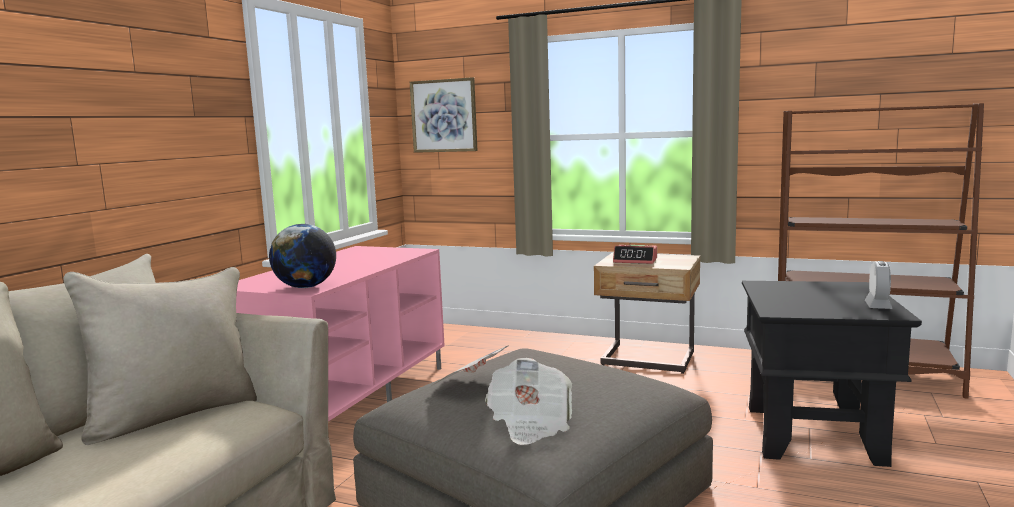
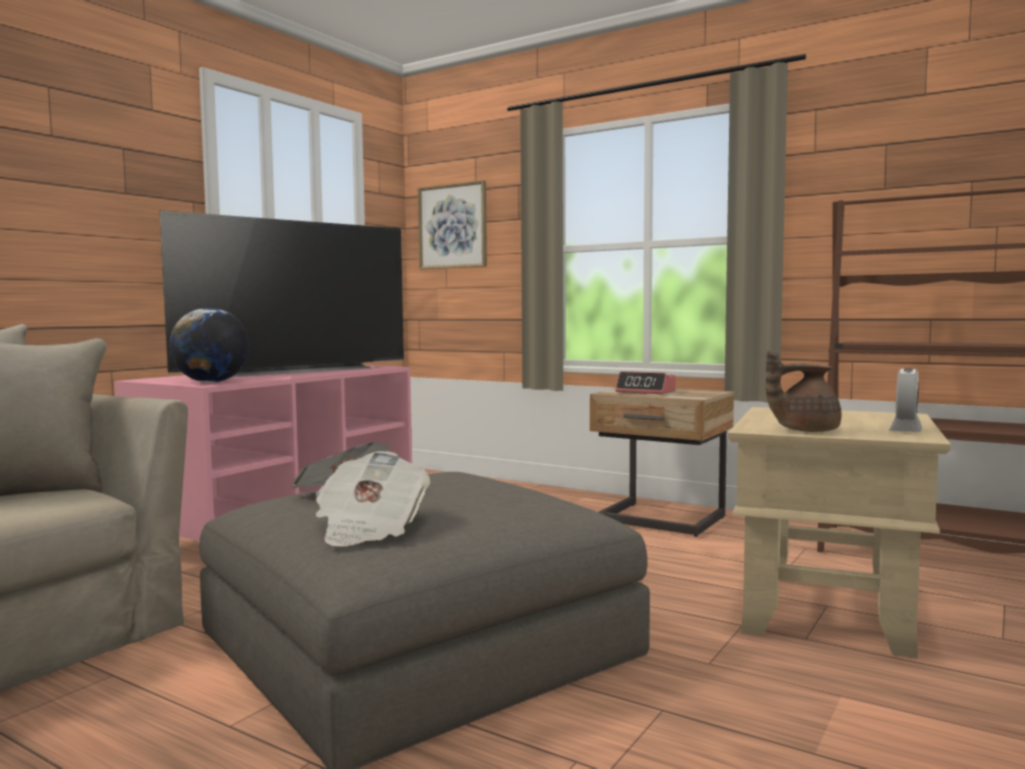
camera: 10 degrees right, 5 degrees down
black side table [742,281,922,467] -> beige side table [728,407,951,659]
none -> television [160,211,404,377]
none -> brown teapot [766,350,841,432]

